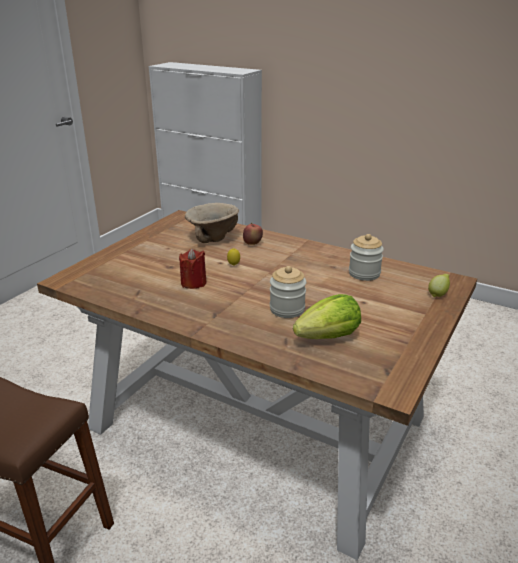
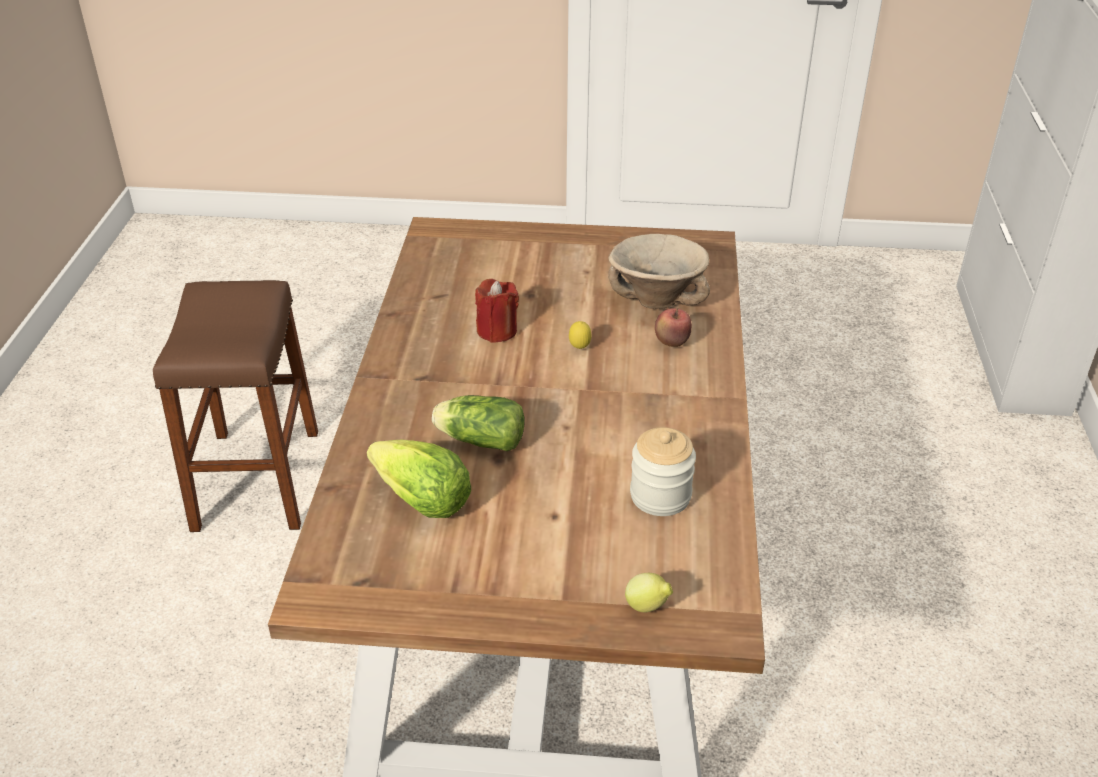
camera: 65 degrees right, 10 degrees up
jar [270,266,306,318] -> lettuce [432,395,525,451]

